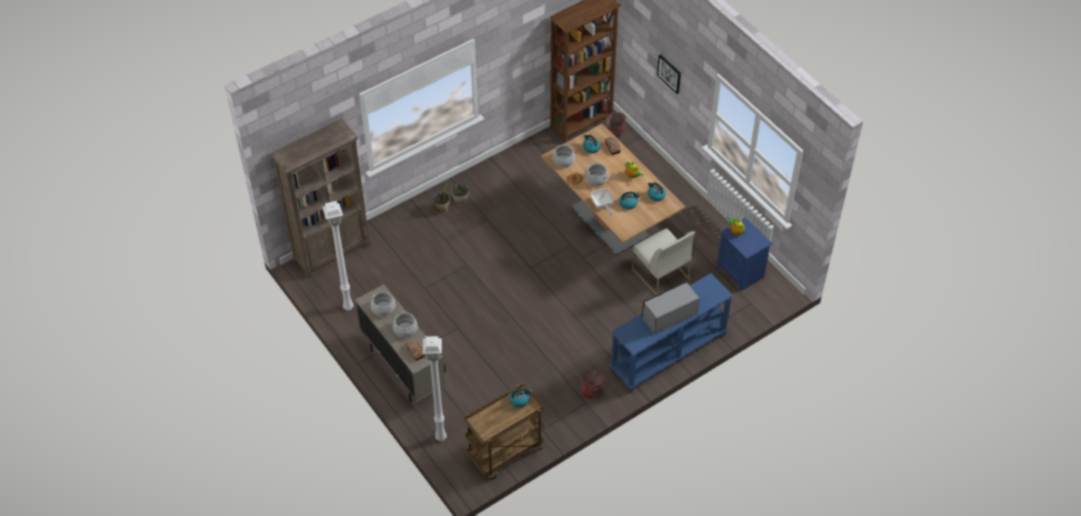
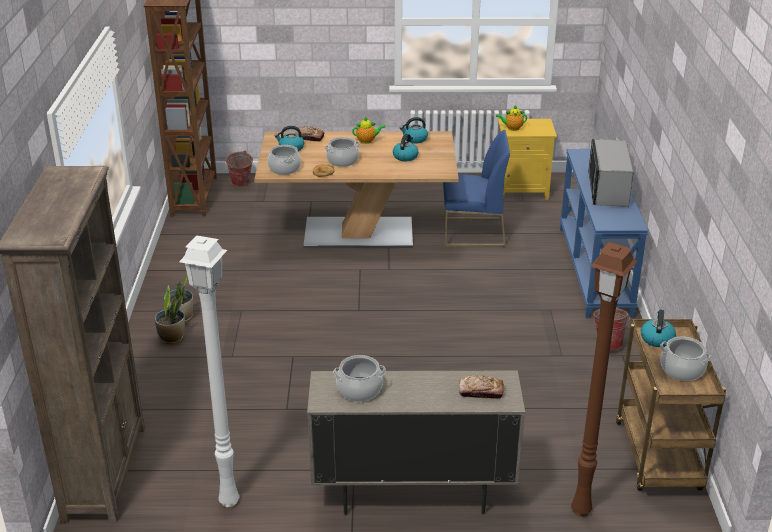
camera: 55 degrees left, 20 degrees down
cooking pot [393,311,418,338] -> cooking pot moved to [660,337,711,381]
white floor lamp [423,336,447,441] -> brown floor lamp [571,242,637,517]
frying pan [591,188,614,216] -> none
white chair [632,228,695,295] -> blue chair [443,130,510,247]
picture [657,54,681,94] -> none
blue nightstand [717,217,773,291] -> yellow nightstand [498,119,557,200]

